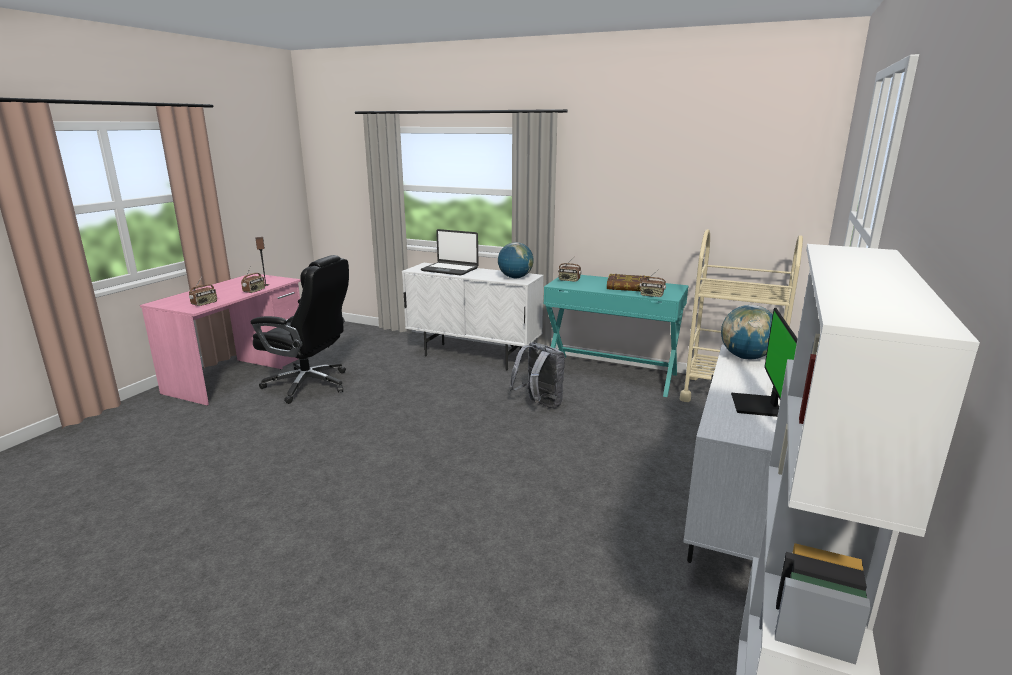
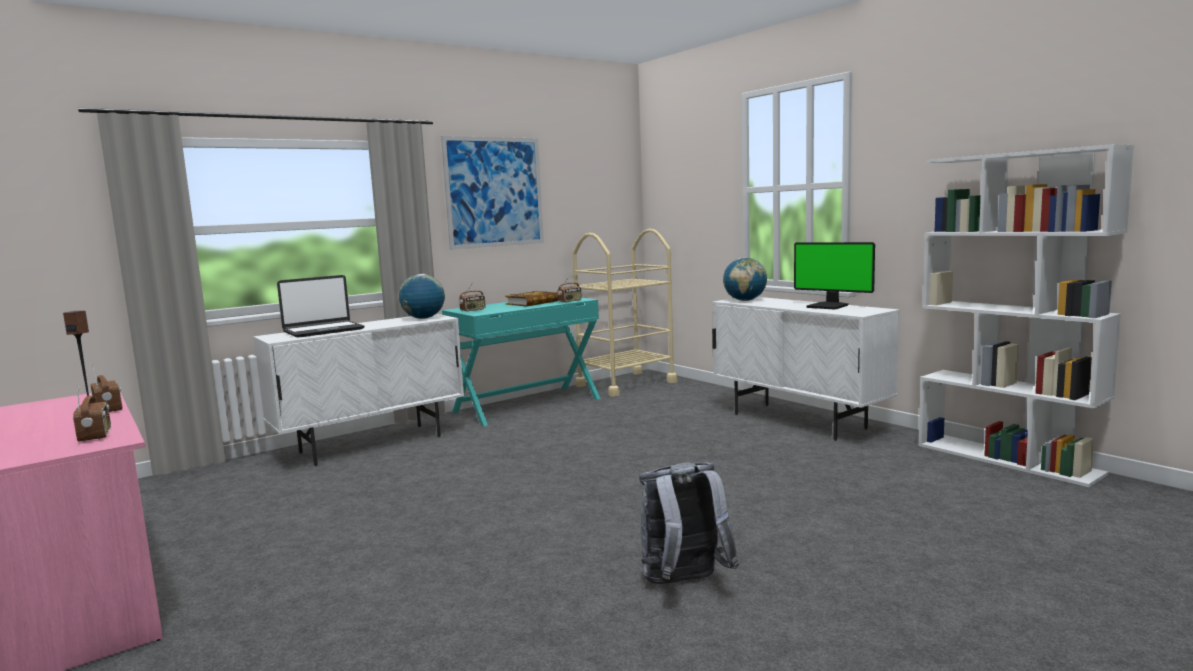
camera: 60 degrees left, 10 degrees down
black office chair [251,255,349,404] -> none
grey backpack [509,343,565,408] -> grey backpack moved to [639,462,739,584]
none -> picture [441,136,544,250]

